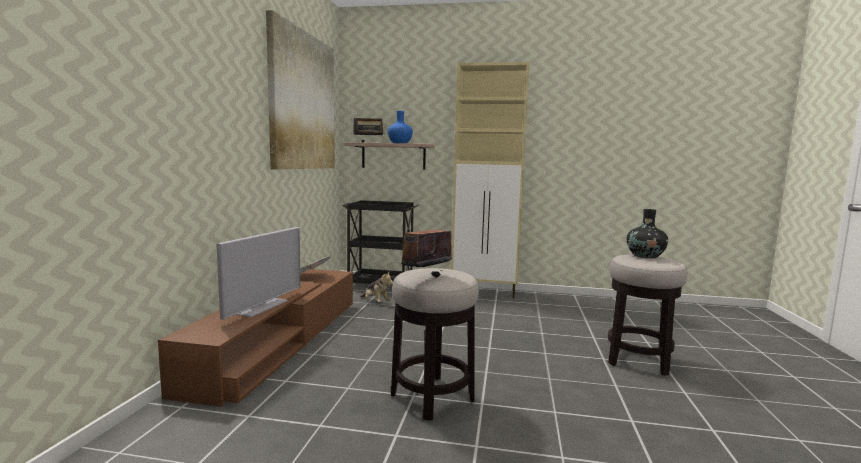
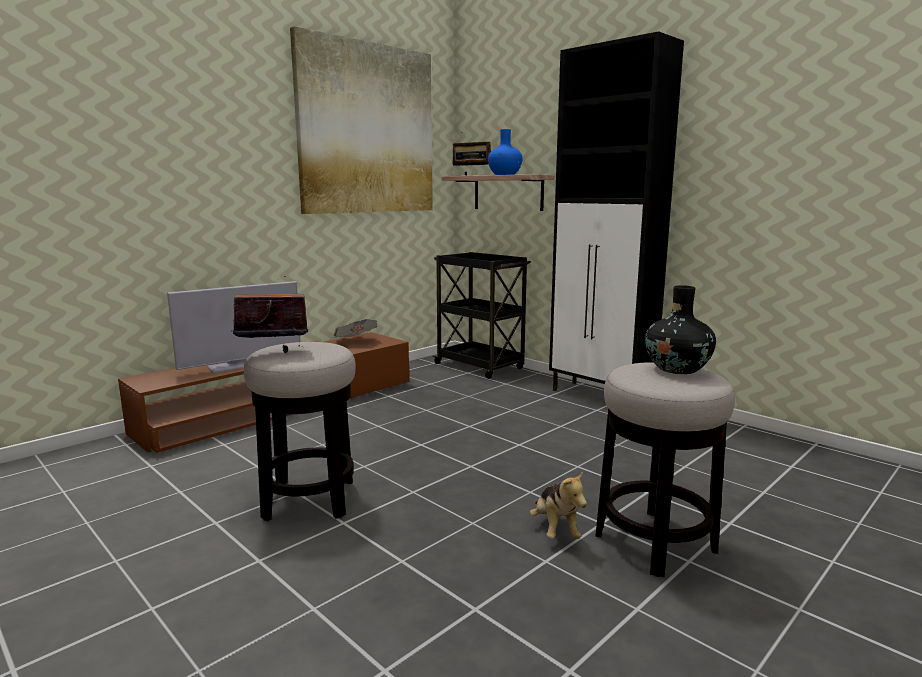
camera: 35 degrees right, 5 degrees up
plush toy [361,272,393,302] -> plush toy moved to [530,471,587,539]
beige cabinet [451,62,529,298] -> black cabinet [549,31,684,391]

